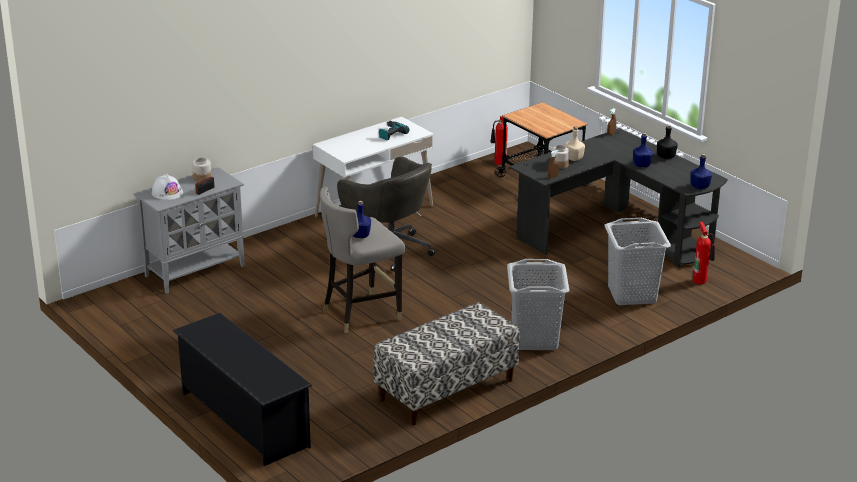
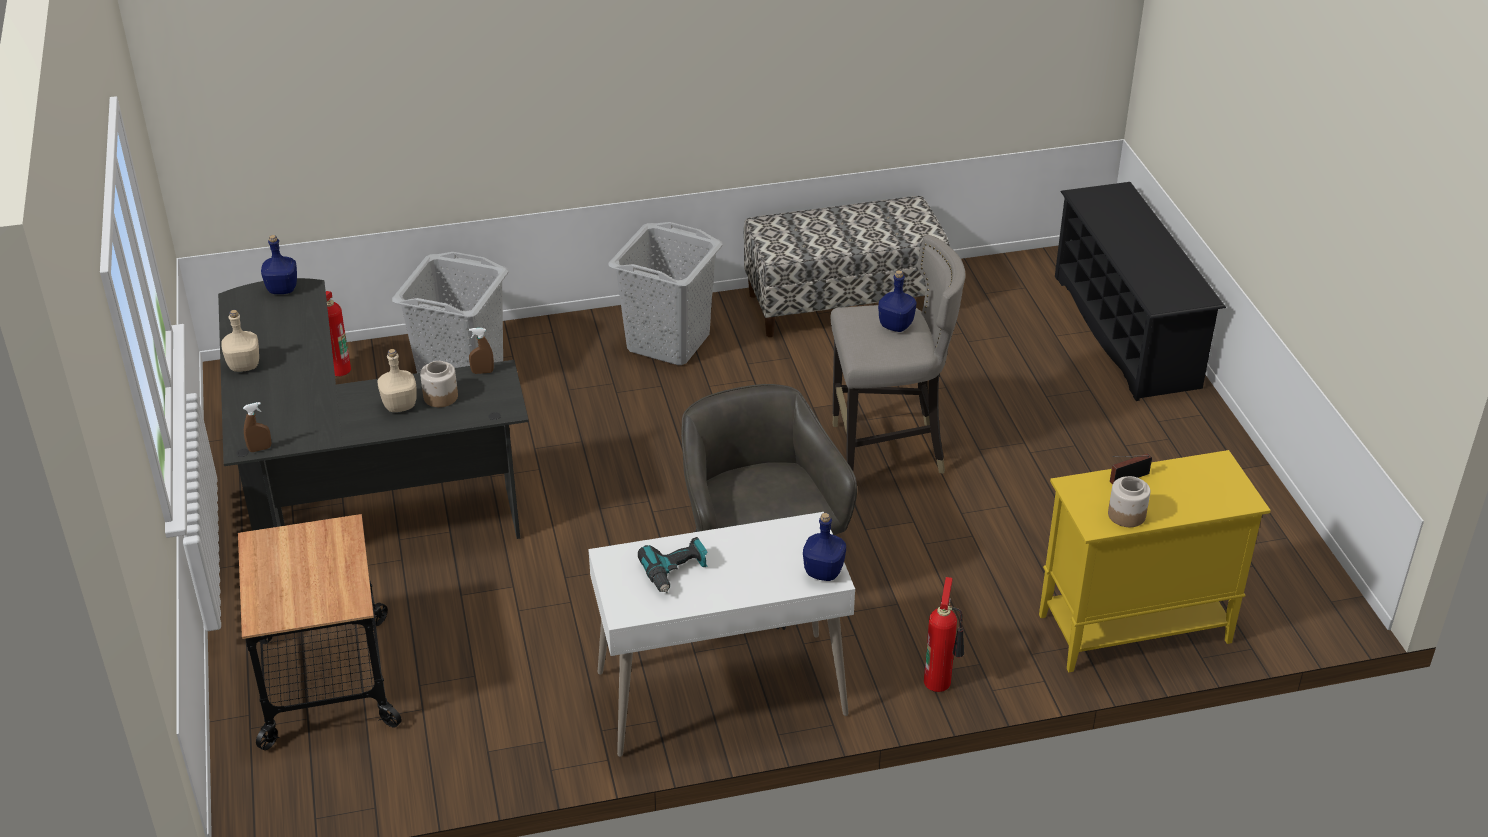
camera: 155 degrees left, 10 degrees up
grey cabinet [134,167,245,294] -> yellow cabinet [1039,450,1271,672]
white hard hat [152,174,183,200] -> none
fire extinguisher [490,116,508,165] -> fire extinguisher moved to [924,577,964,692]
blue bottle [633,133,653,167] -> blue bottle moved to [803,513,846,581]
black bottle [657,125,678,159] -> beige bottle [222,310,259,372]

